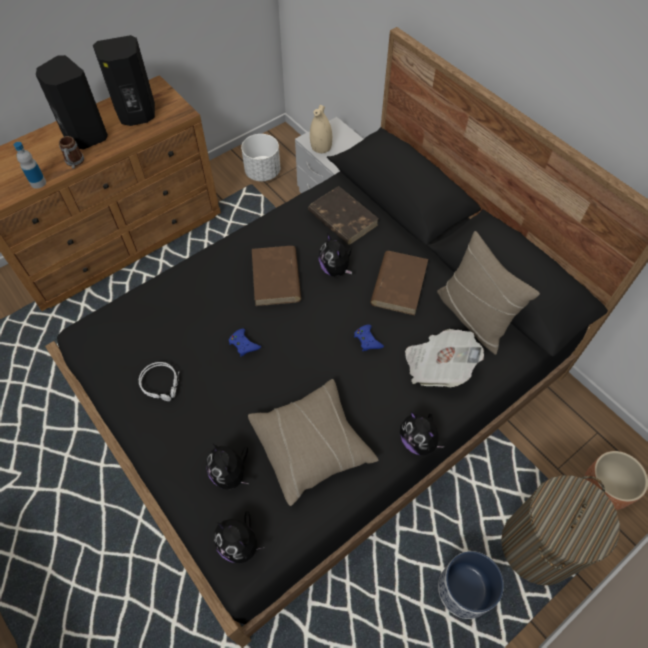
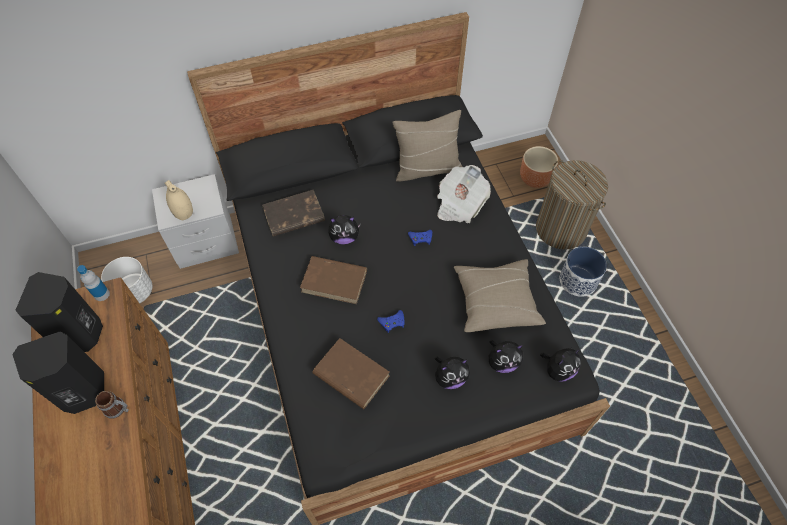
camera: 70 degrees left, 0 degrees up
bottle [14,142,46,189] -> bottle moved to [77,265,110,301]
grey headphones [139,362,179,401] -> none
brown book [370,251,428,315] -> brown book moved to [312,338,390,409]
plush toy [400,411,445,455] -> plush toy moved to [435,357,470,389]

